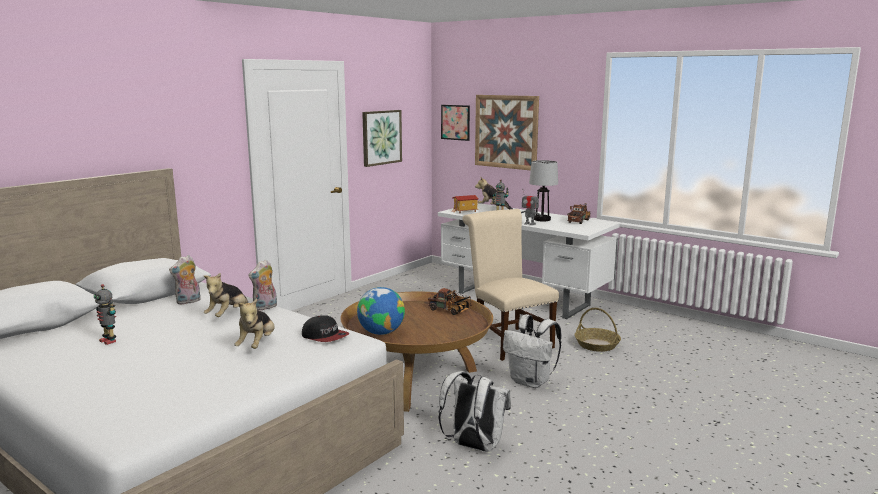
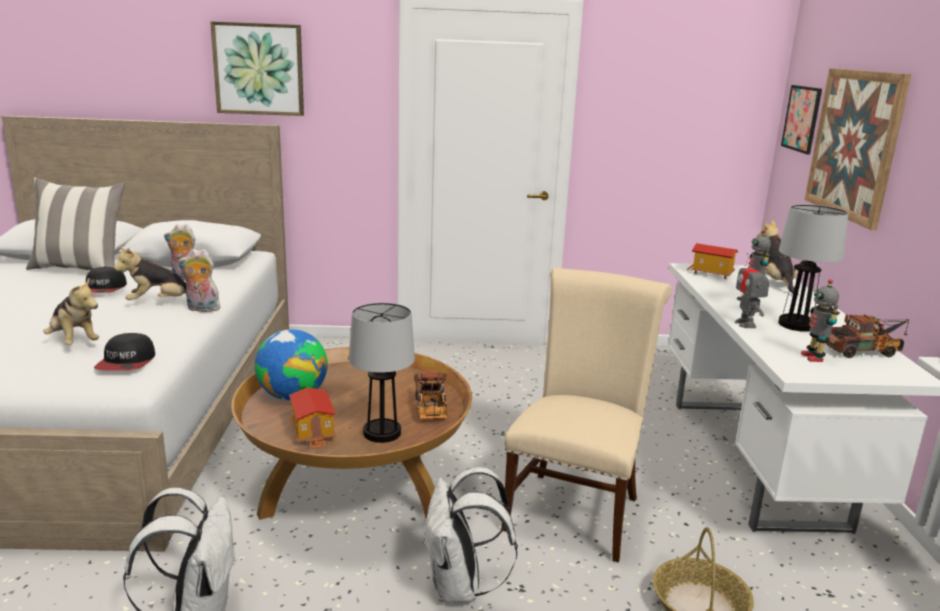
camera: 50 degrees right, 5 degrees up
toy robot [94,284,116,345] -> toy robot moved to [801,279,840,362]
plush toy [234,299,275,349] -> plush toy turned 105 degrees counterclockwise [43,278,99,345]
picture [362,110,402,167] -> picture moved to [210,21,304,116]
none -> pillow [26,178,125,270]
none -> cap [86,266,127,293]
none -> toy house [289,387,337,448]
none -> table lamp [349,302,415,443]

